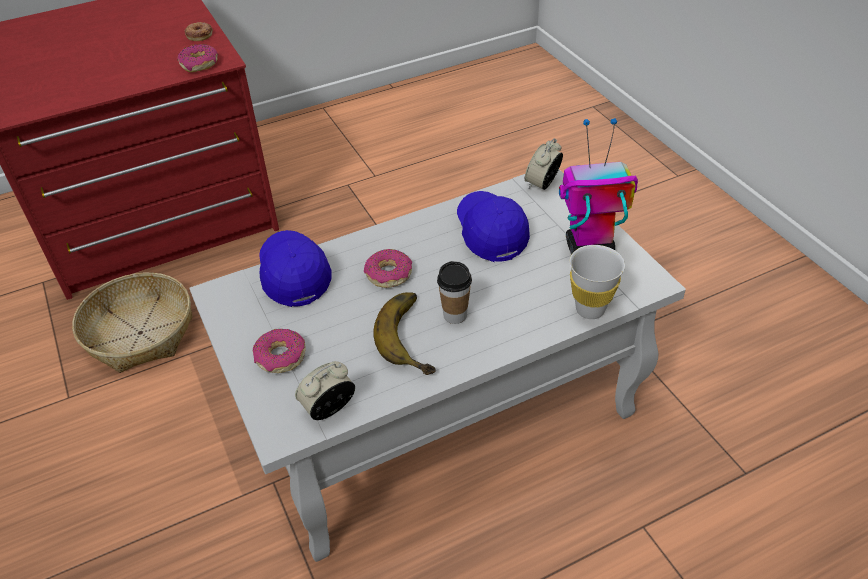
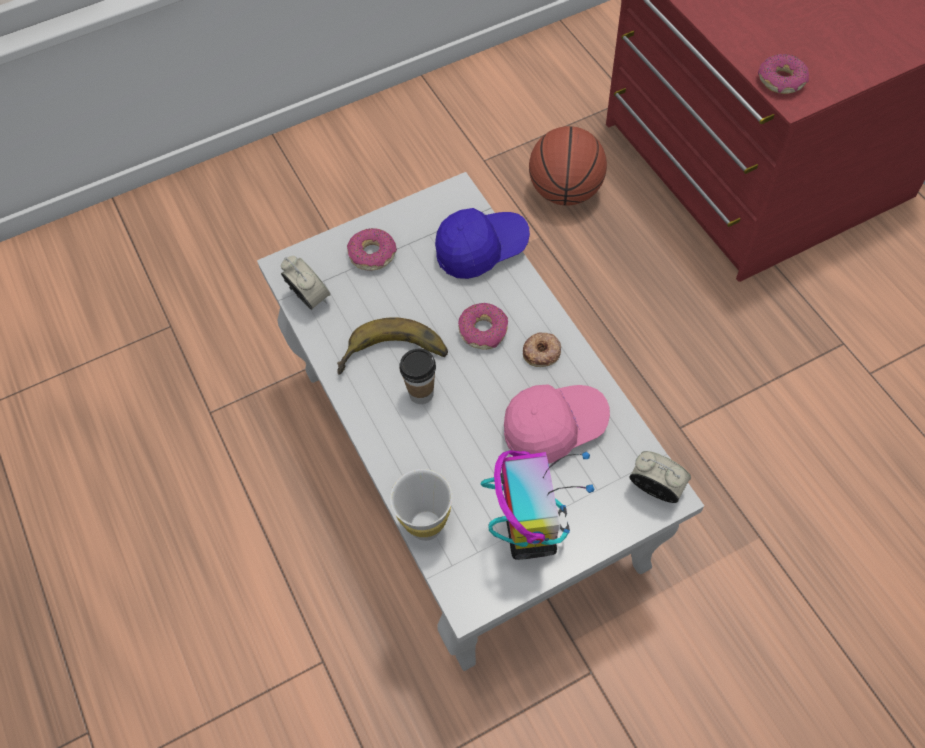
camera: 90 degrees right, 15 degrees up
basket [72,273,193,373] -> basketball [529,126,607,205]
donut [185,22,213,41] -> donut moved to [523,332,561,367]
blue cap [457,191,530,262] -> pink cap [504,385,610,464]

